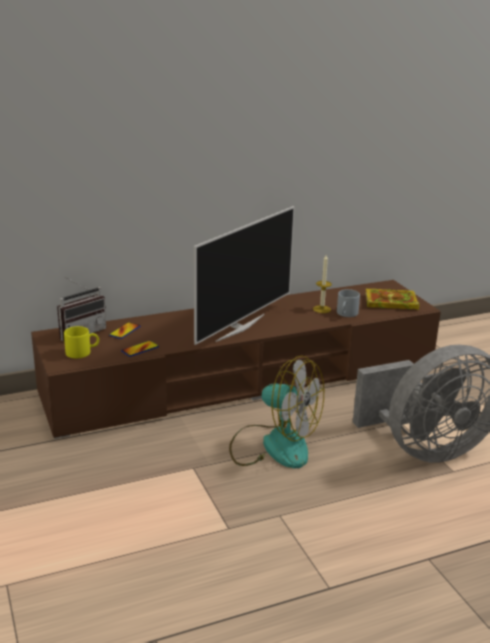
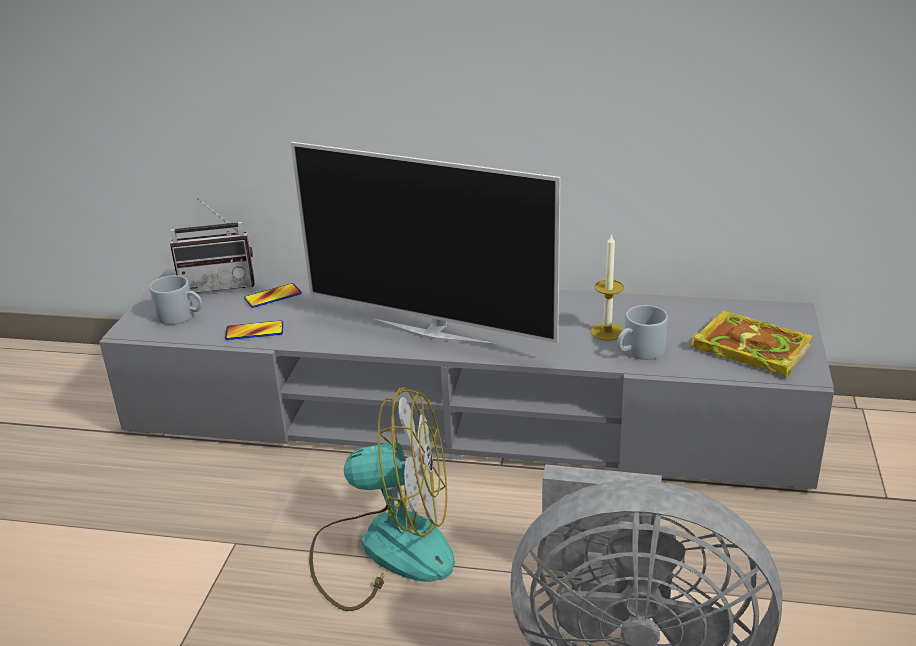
camera: 35 degrees right, 5 degrees up
brown tv stand [31,280,441,439] -> grey tv stand [99,269,834,490]
yellow mug [64,326,99,358] -> grey mug [150,275,202,325]
television [194,206,295,345] -> television turned 45 degrees clockwise [291,142,561,346]
fan [229,356,324,468] -> fan turned 60 degrees counterclockwise [309,387,455,611]

